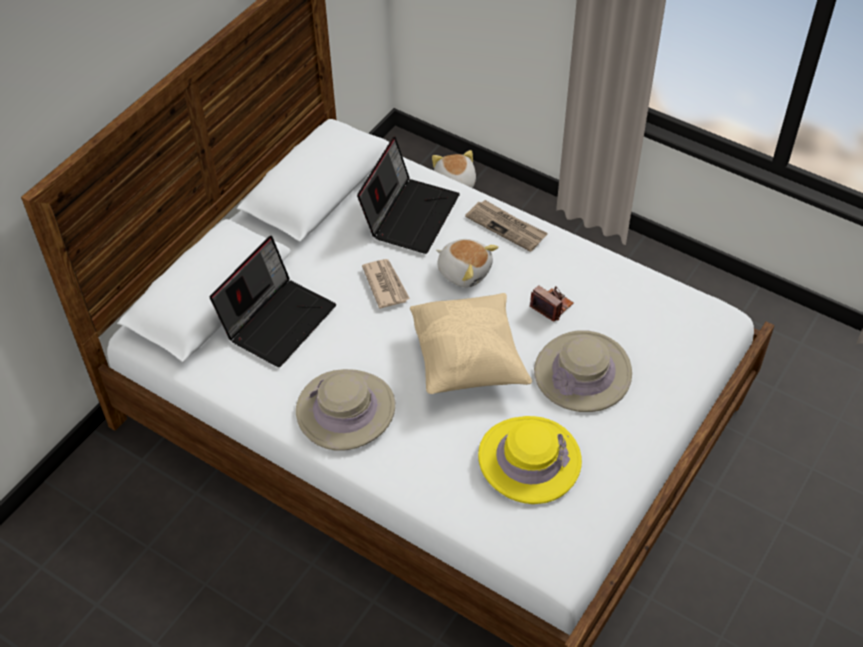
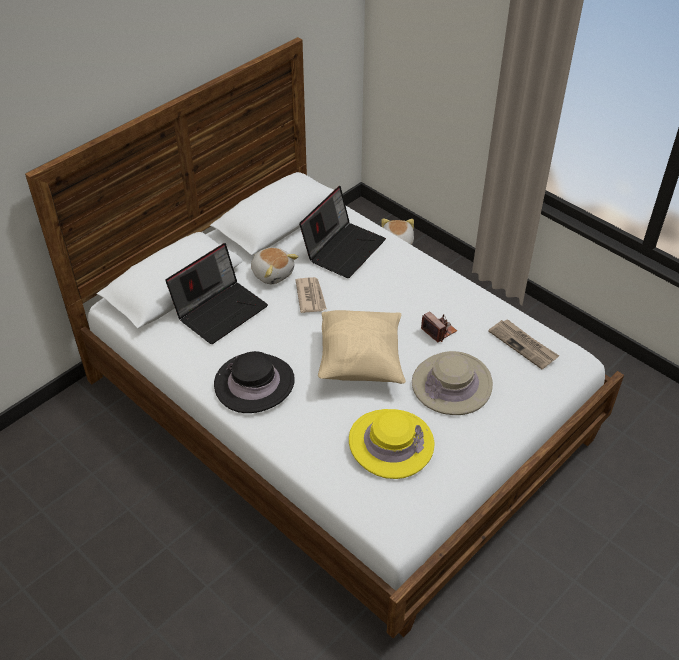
camera: 10 degrees right, 5 degrees down
beige hat [296,369,395,451] -> black hat [214,351,295,413]
plush toy [436,239,498,287] -> plush toy moved to [251,247,299,284]
newspaper [465,200,548,252] -> newspaper moved to [488,319,559,369]

